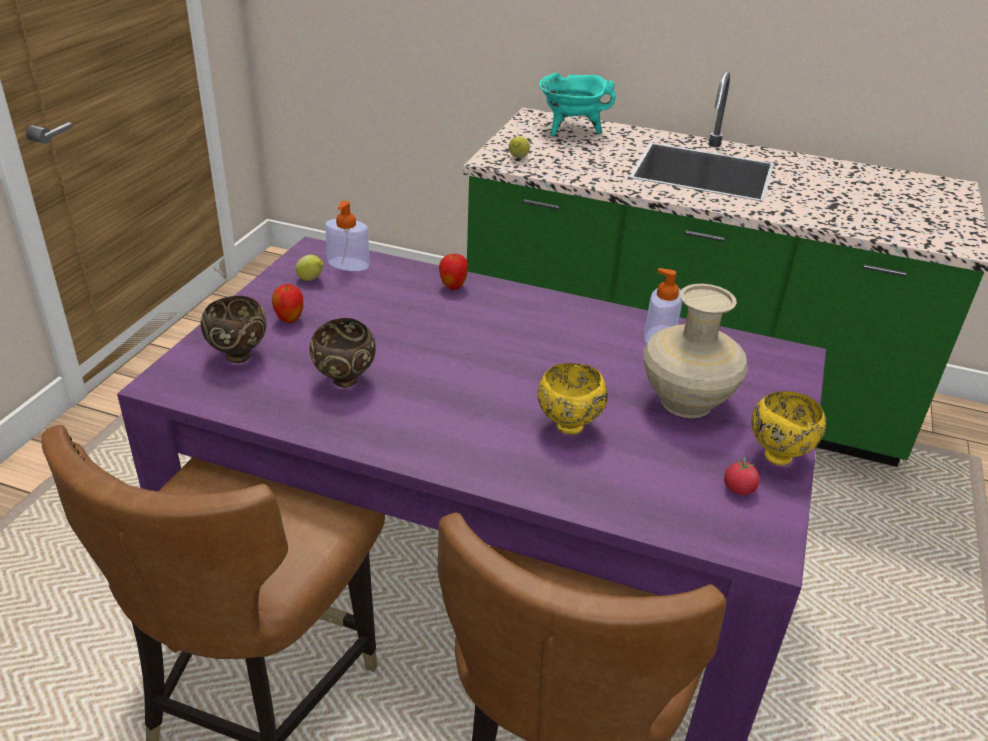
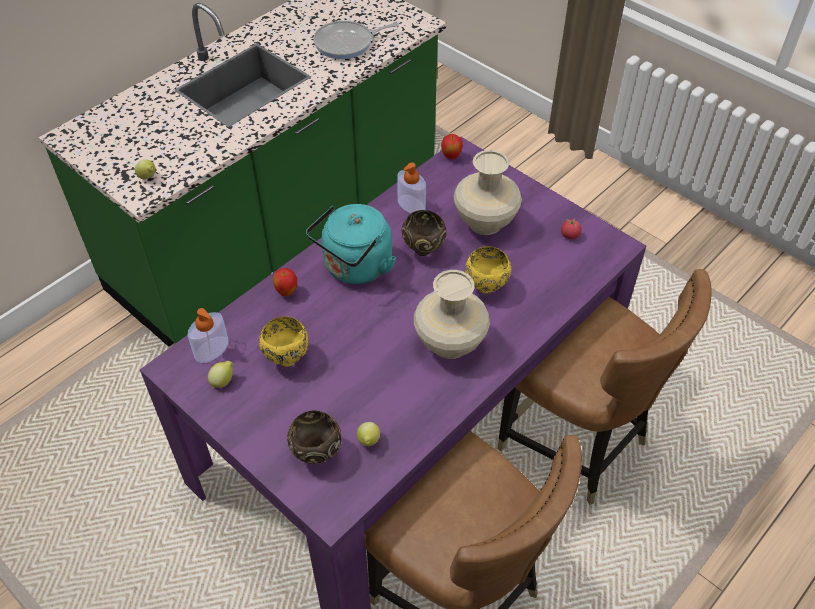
camera: 65 degrees left, 15 degrees up
apple [272,284,303,323] -> apple moved to [441,134,463,159]
brown bowl [310,318,376,388] -> brown bowl moved to [402,210,447,256]
turquoise cooking pot [539,72,616,136] -> none
yellow bowl [752,391,826,465] -> yellow bowl moved to [259,316,309,367]
none -> turquoise kettle [306,204,396,284]
none -> frying pan [313,21,399,59]
none -> lemon [357,422,380,446]
none -> beige vase [414,270,490,359]

